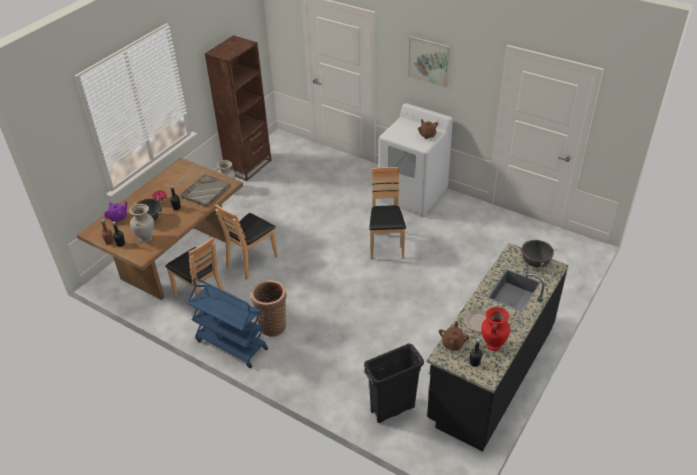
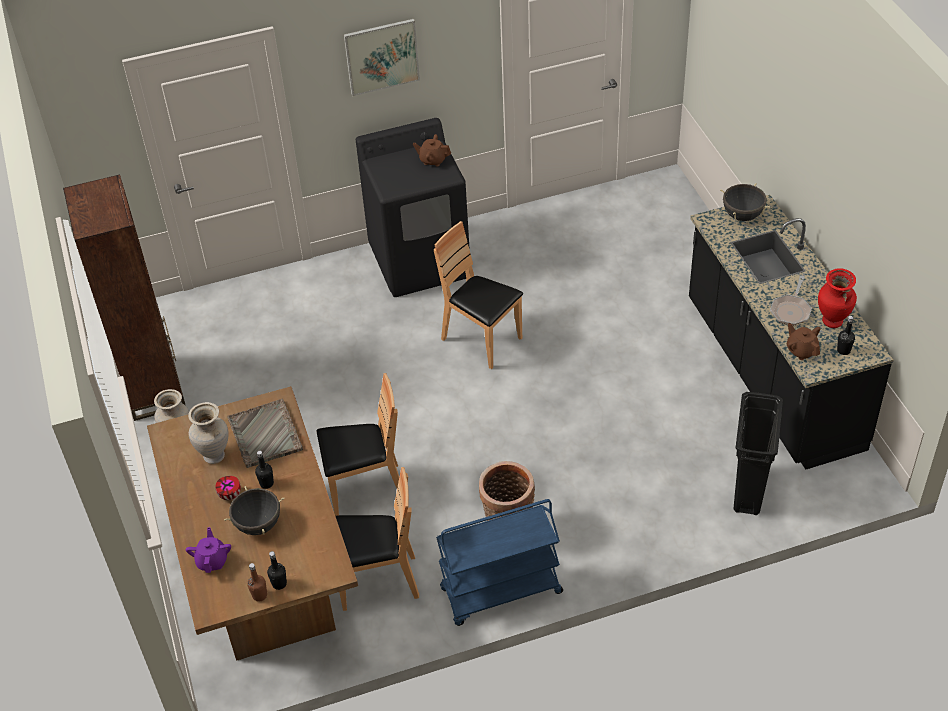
camera: 50 degrees left, 5 degrees up
beige vase [129,204,154,243] -> beige vase moved to [188,402,229,464]
brown chair [215,204,278,280] -> brown chair turned 90 degrees counterclockwise [317,373,399,516]
white washing machine [379,103,453,217] -> black washing machine [355,118,470,297]

